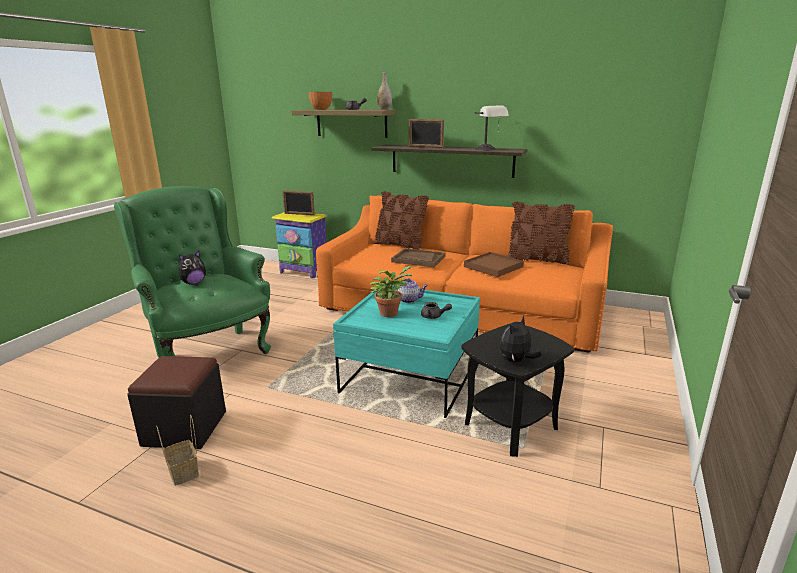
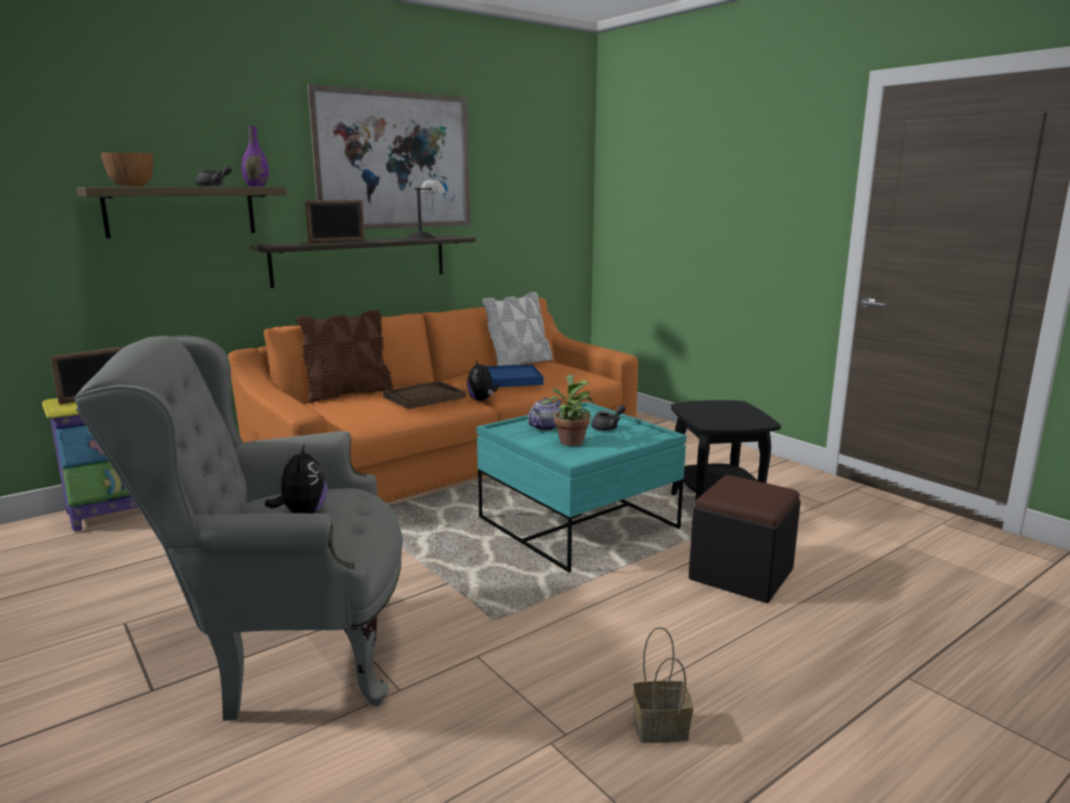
camera: 60 degrees left, 5 degrees down
green armchair [114,186,271,358] -> grey armchair [74,335,403,721]
black ottoman [127,356,226,449] -> black ottoman moved to [689,475,801,603]
grey vase [377,72,392,110] -> purple vase [242,126,269,187]
brown tray [464,252,524,277] -> blue tray [485,364,544,387]
plush toy [500,315,541,363] -> plush toy moved to [467,360,499,401]
brown pillow [507,201,575,265] -> white pillow [482,292,553,366]
none -> picture [307,84,470,229]

